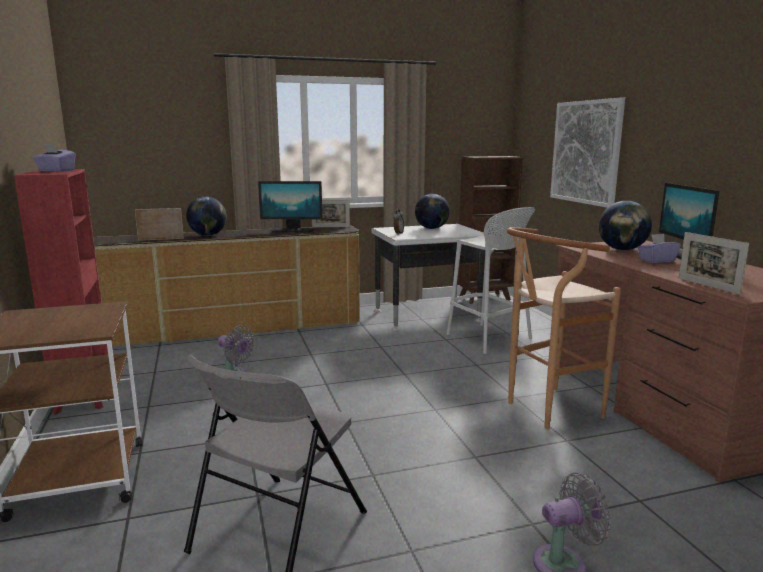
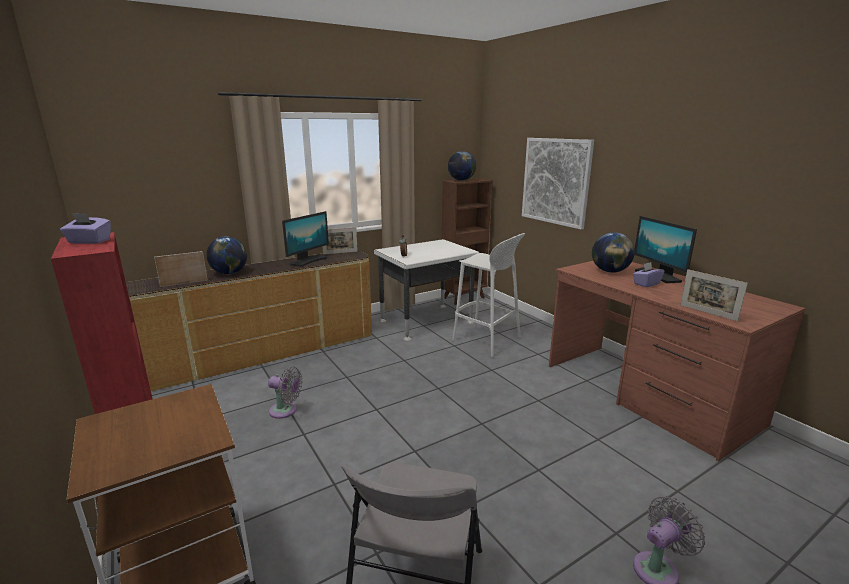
camera: 15 degrees left, 5 degrees up
monitor [258,181,322,233] -> monitor turned 45 degrees counterclockwise [282,211,329,267]
globe [415,194,450,229] -> globe moved to [448,151,476,181]
brown stool [507,227,621,429] -> none

